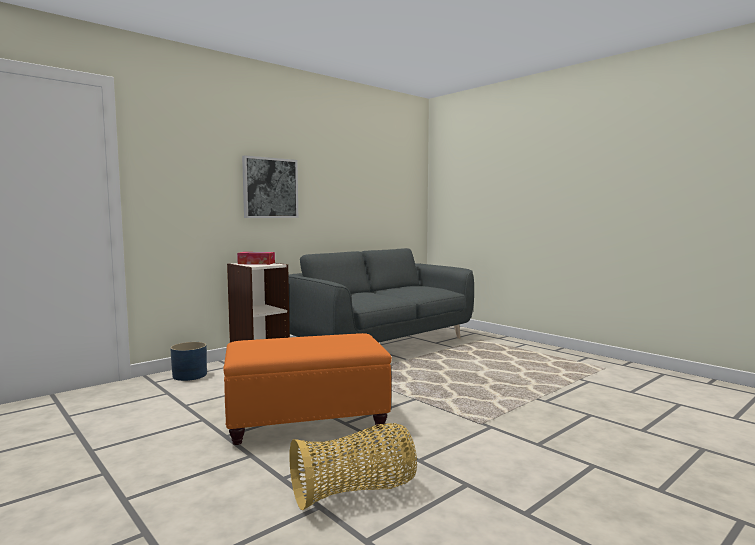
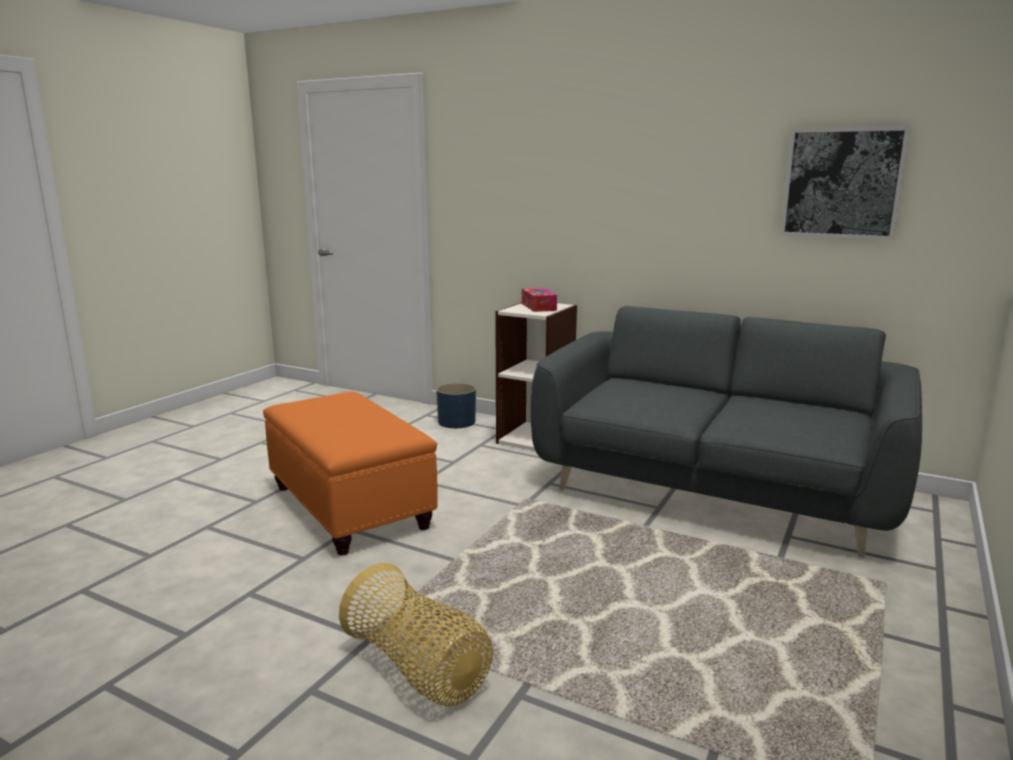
camera: 70 degrees right, 10 degrees up
picture [242,155,298,218] -> picture moved to [780,126,910,240]
basket [289,423,417,510] -> basket moved to [339,563,493,706]

